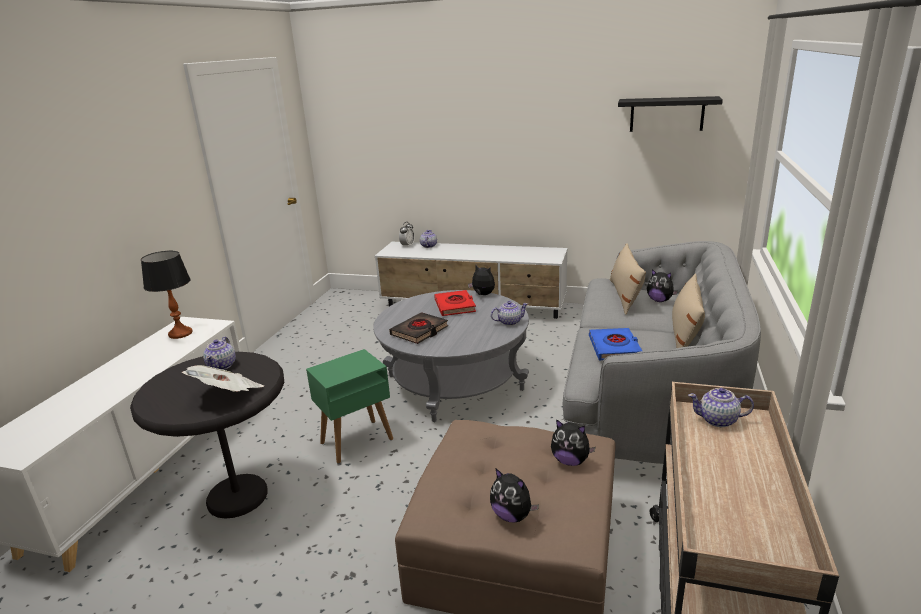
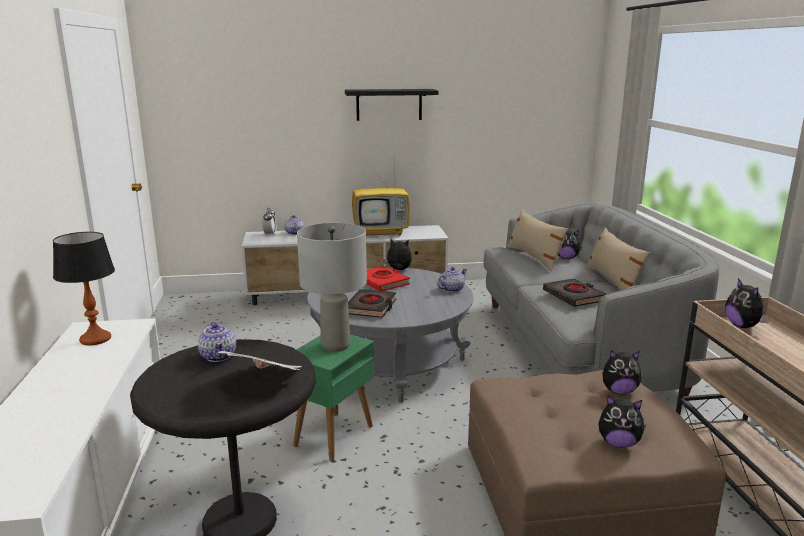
camera: 25 degrees left, 5 degrees down
blue book [589,328,642,360] -> black book [543,278,607,307]
black shelf [618,96,723,132] -> black shelf moved to [345,89,438,121]
teapot [688,388,754,427] -> plush toy [725,278,769,328]
none -> grey table lamp [297,223,367,352]
none -> television [352,169,410,235]

